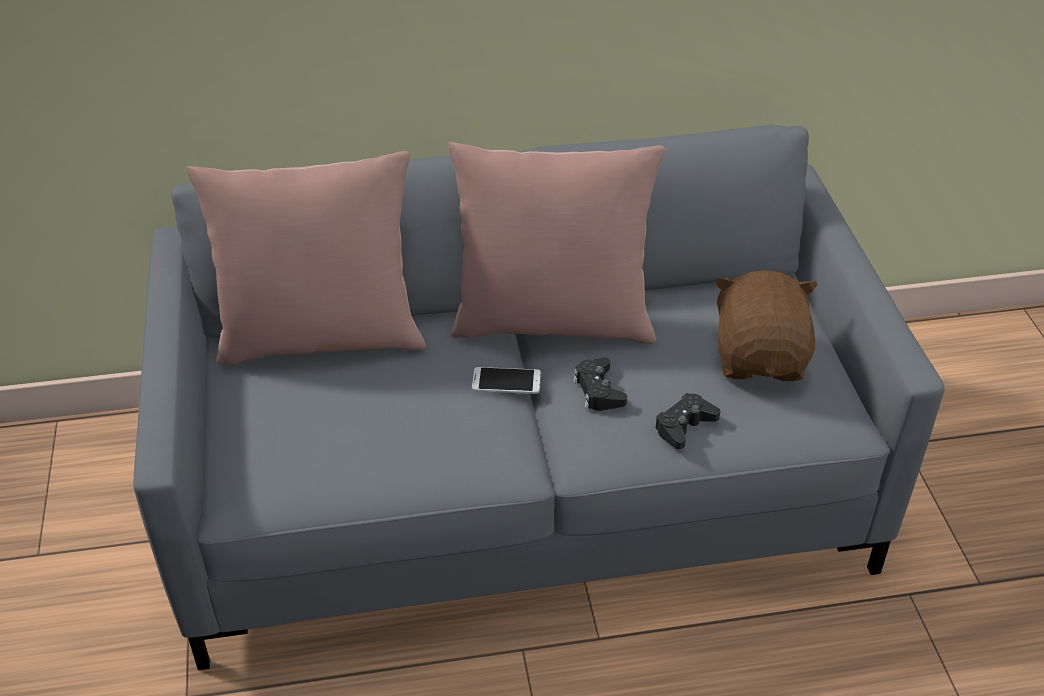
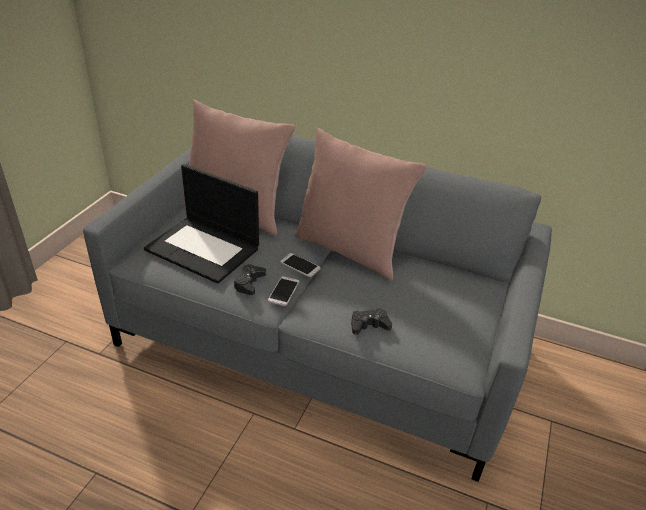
camera: 30 degrees right, 5 degrees down
black game controller [573,357,627,411] -> black game controller moved to [234,264,266,295]
brown plush toy [714,270,818,381] -> none
none -> laptop [144,164,259,284]
none -> phone [268,276,299,306]

